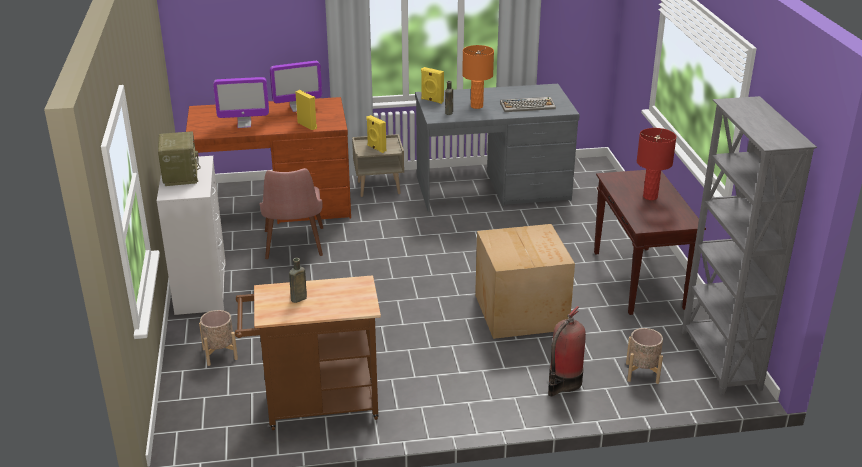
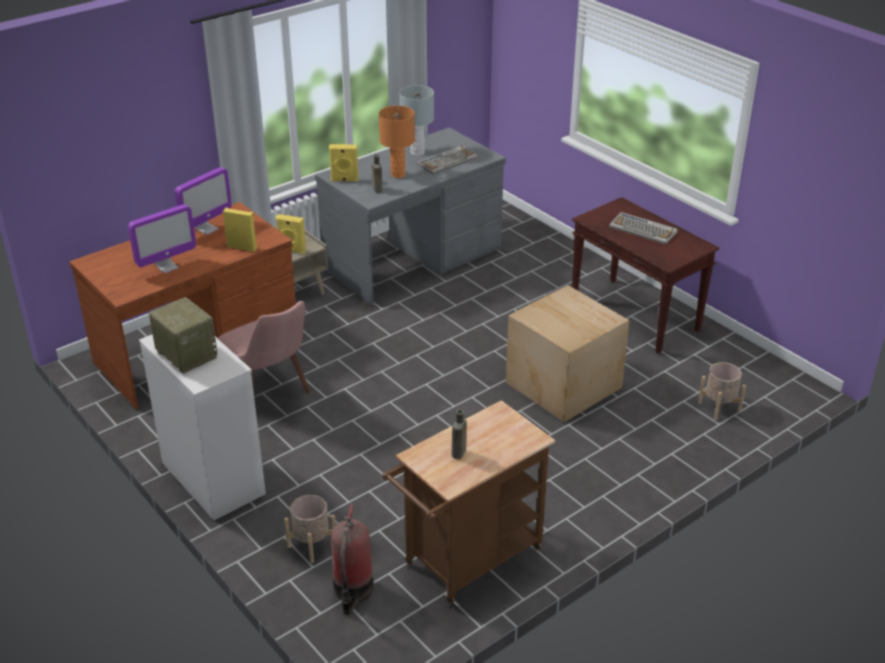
camera: 30 degrees left, 5 degrees up
fire extinguisher [548,306,586,396] -> fire extinguisher moved to [331,504,374,615]
red table lamp [637,128,676,200] -> keyboard [609,212,678,244]
grey bookcase [682,96,817,395] -> none
none -> grey table lamp [399,85,434,156]

